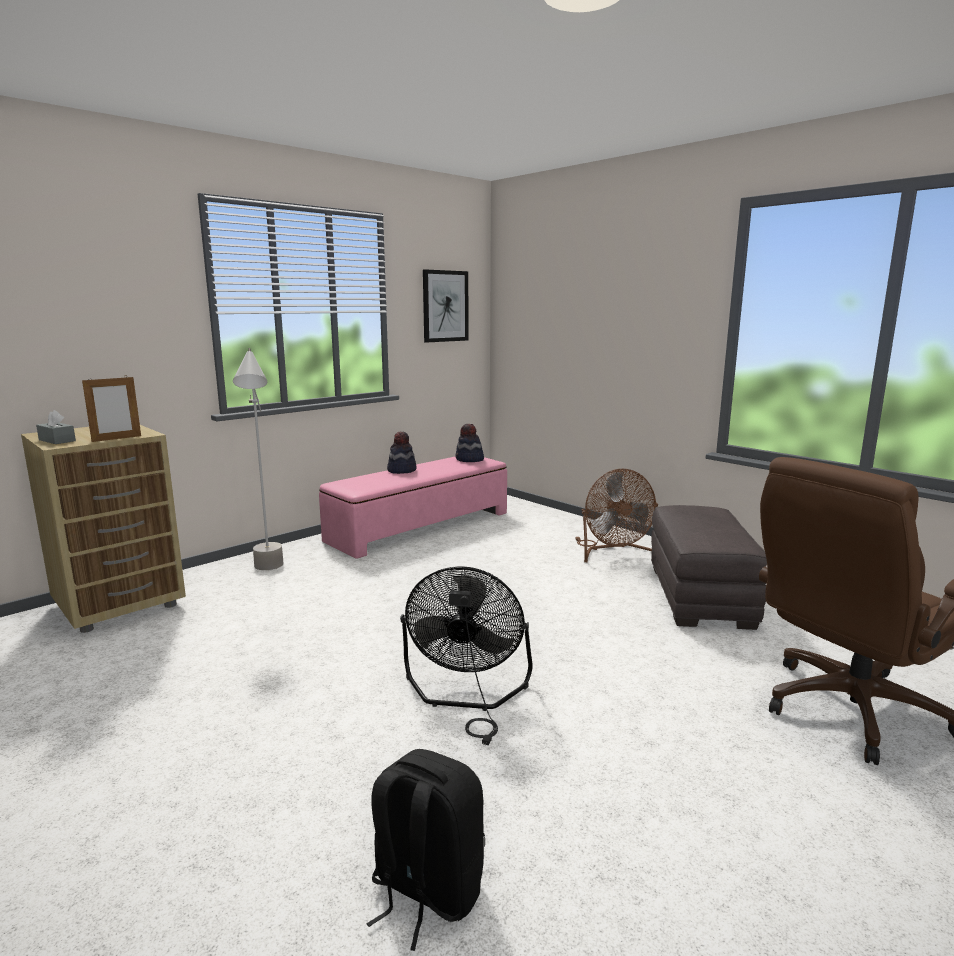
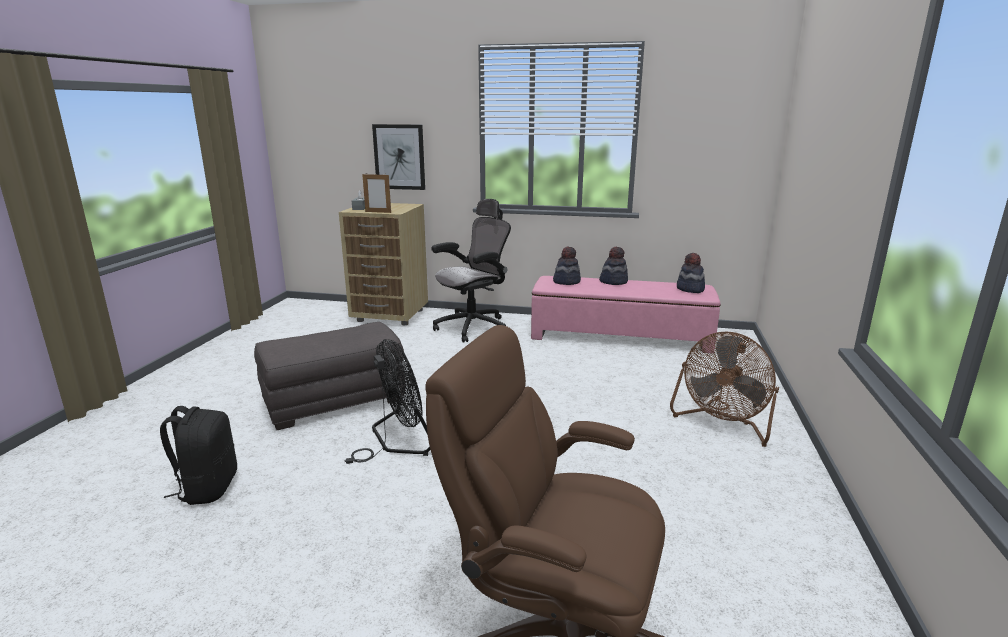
camera: 55 degrees right, 5 degrees up
grey floor lamp [233,348,284,570] -> office chair [432,199,511,343]
picture [423,269,469,343] -> picture moved to [372,124,425,190]
grey ottoman [651,505,767,630] -> grey ottoman moved to [254,322,405,430]
none -> hat [553,247,581,285]

